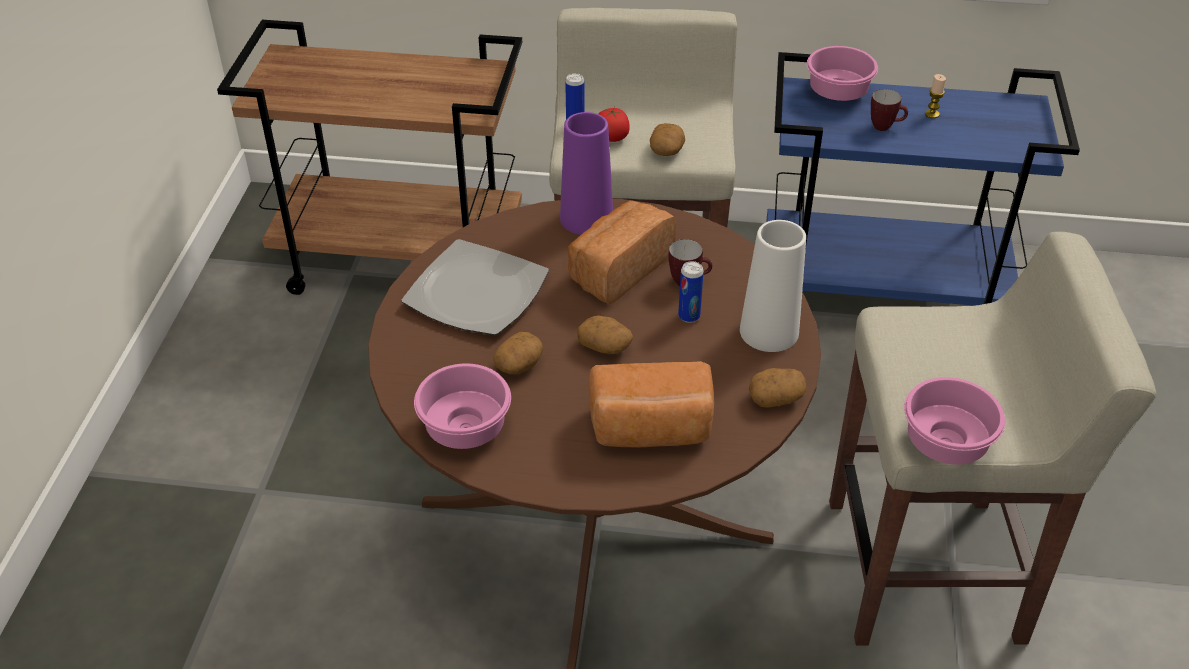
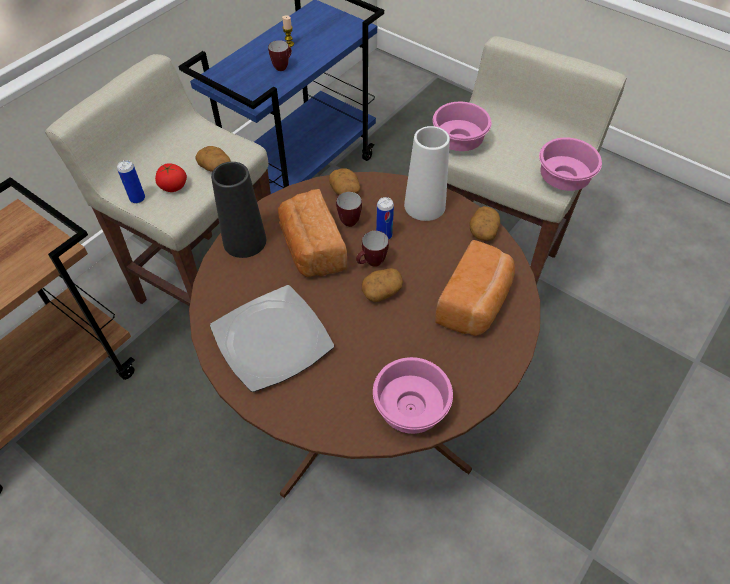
camera: 60 degrees left, 10 degrees up
potato [493,332,543,374] -> potato moved to [329,168,360,195]
purple vase [560,112,613,235] -> black vase [211,162,266,258]
pink bowl [807,46,878,101] -> pink bowl moved to [433,102,491,151]
none -> mug [356,231,389,267]

